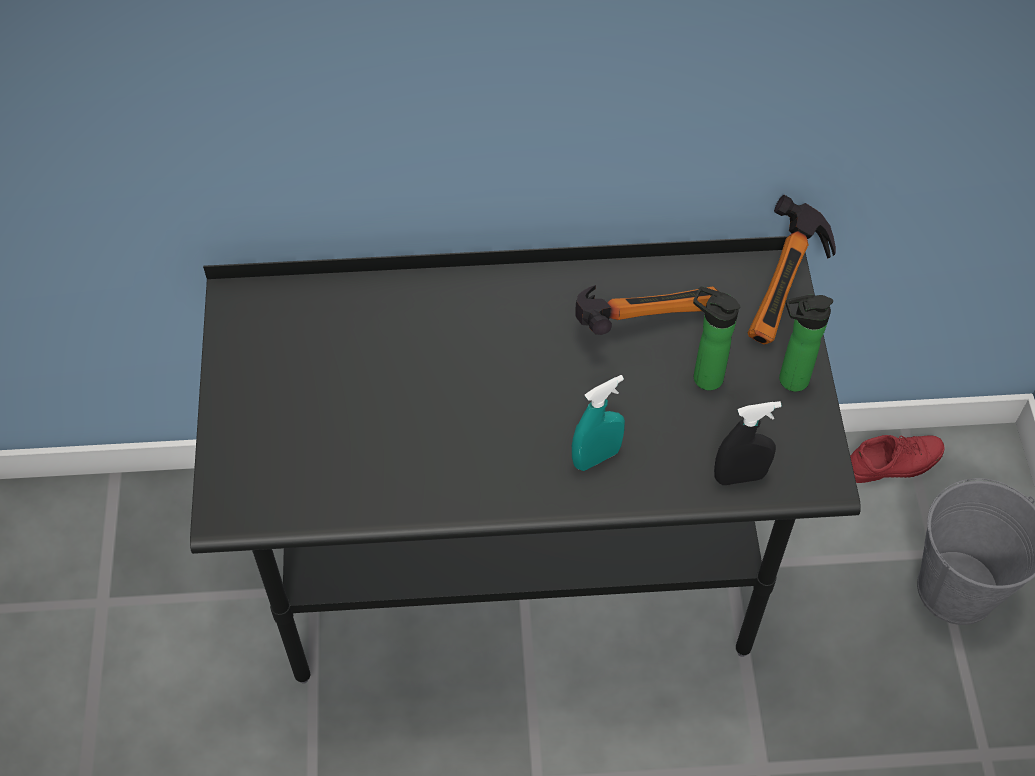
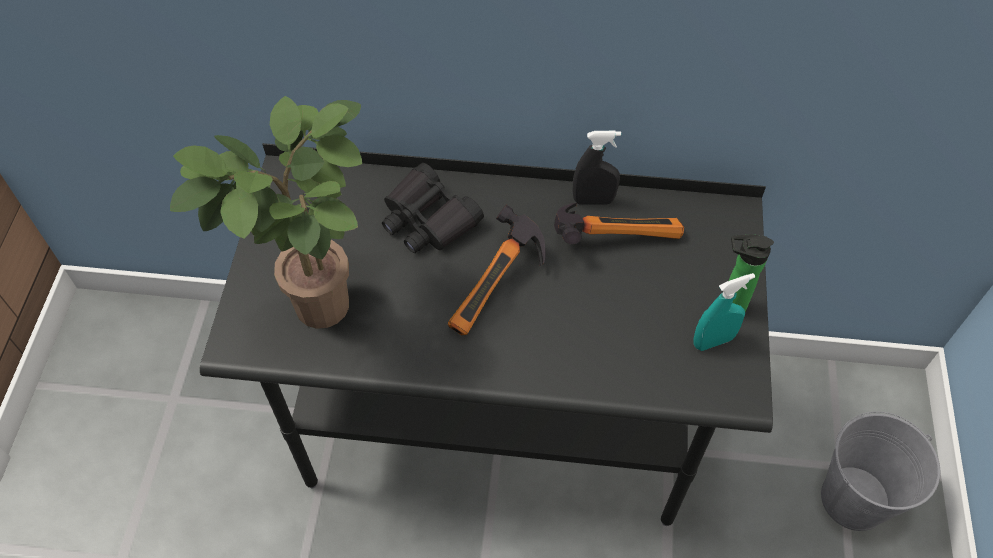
camera: 10 degrees right, 0 degrees up
turquoise spray bottle [572,375,625,471] -> turquoise spray bottle moved to [693,273,755,351]
bottle [693,286,740,391] -> none
black spray bottle [714,401,781,485] -> black spray bottle moved to [573,131,621,204]
hammer [747,195,836,345] -> hammer moved to [448,204,545,335]
red shoe [850,435,944,483] -> none
none -> potted plant [170,96,362,329]
none -> black binoculars [382,163,484,253]

